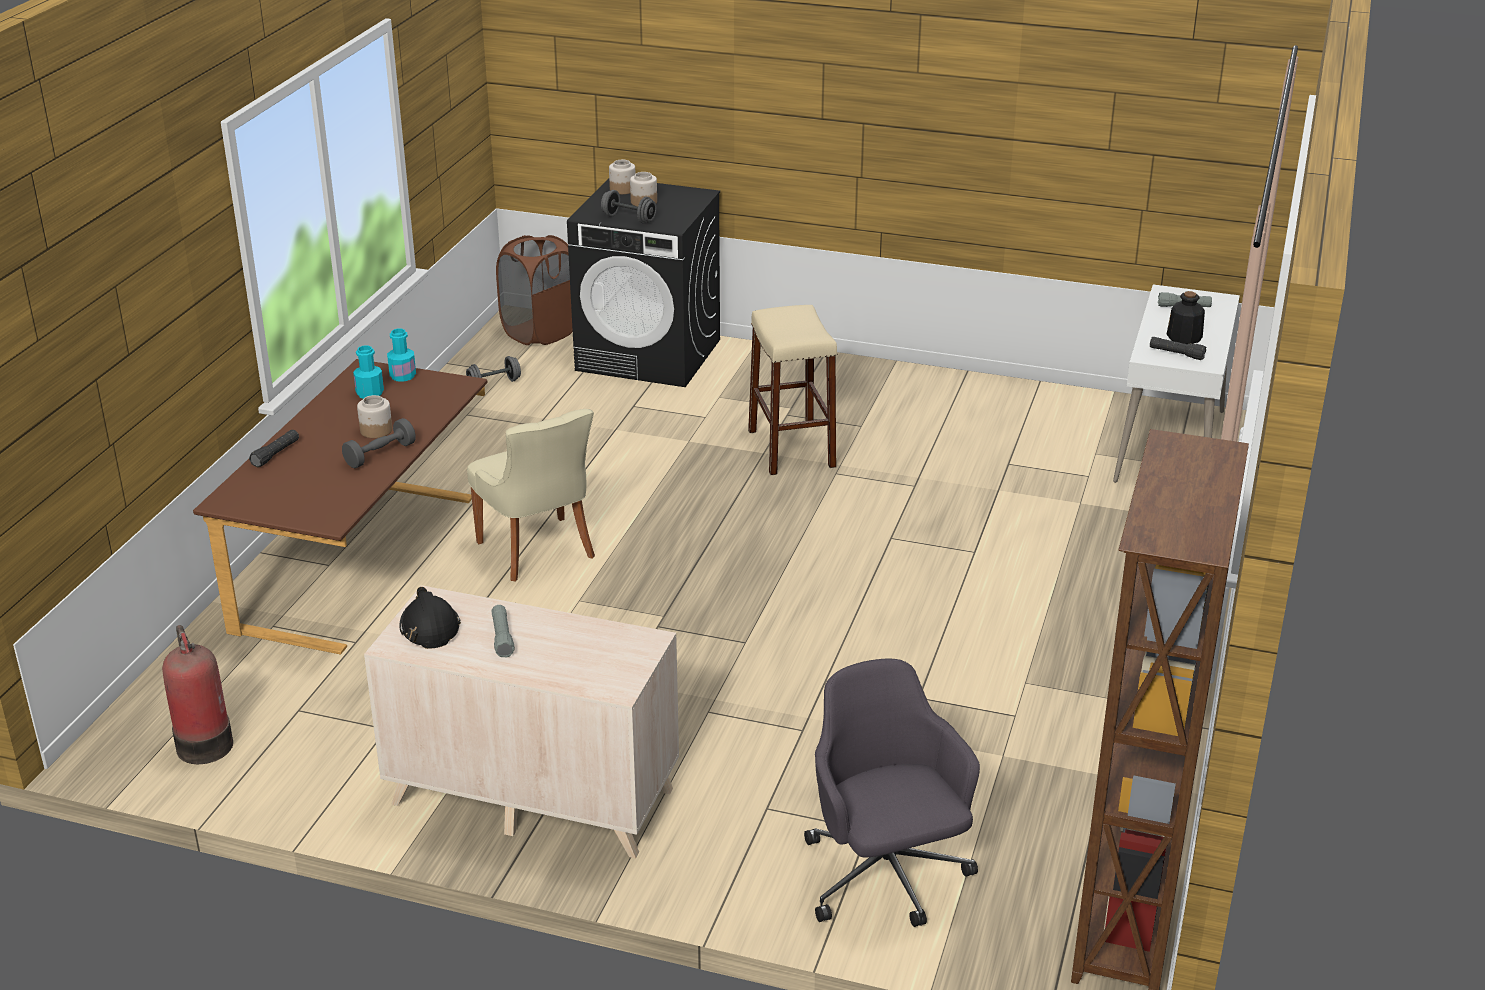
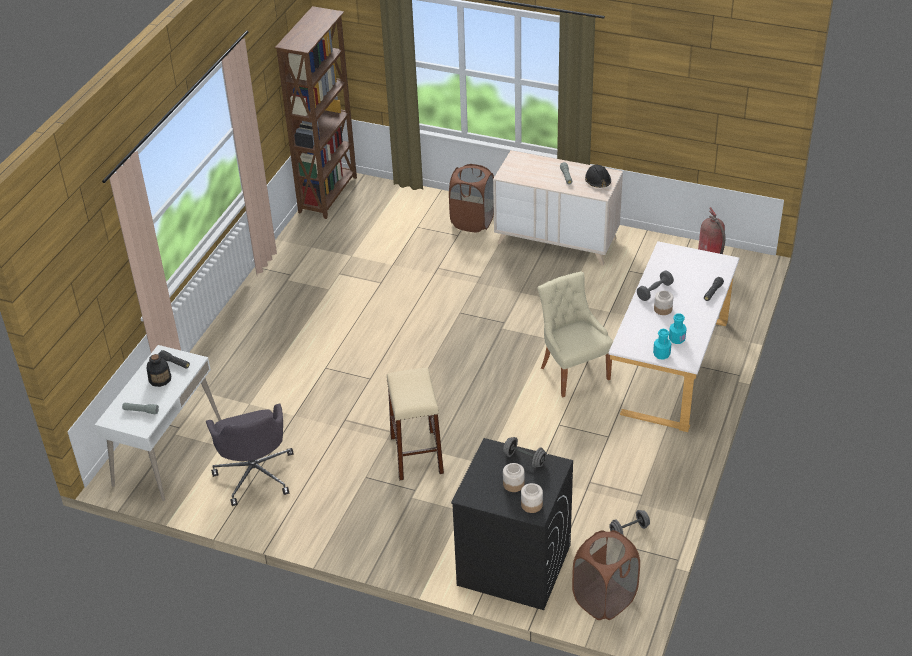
camera: 175 degrees left, 10 degrees up
brown desk [193,359,488,655] -> white desk [608,241,740,432]
grey office chair [804,658,980,927] -> grey office chair moved to [206,403,294,506]
none -> brown laundry basket [449,164,494,232]

